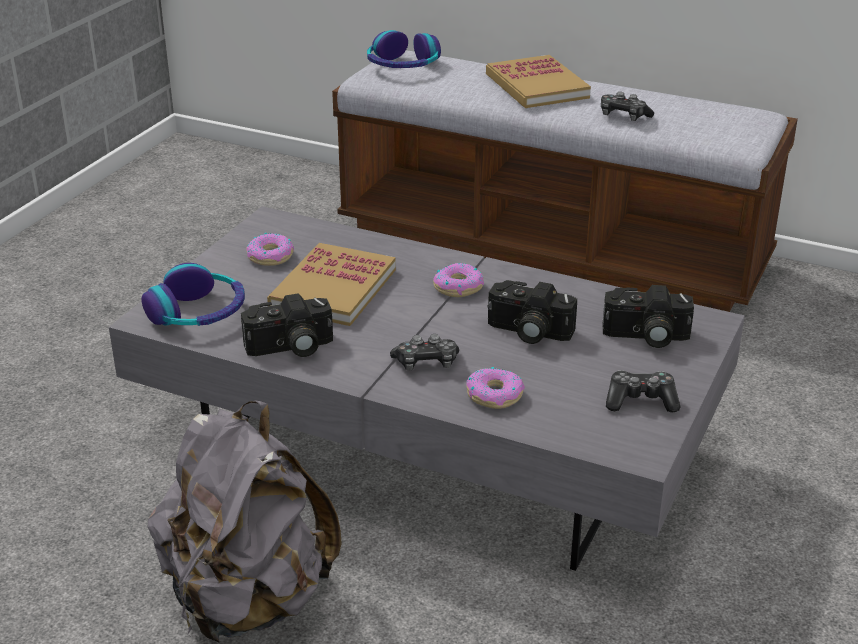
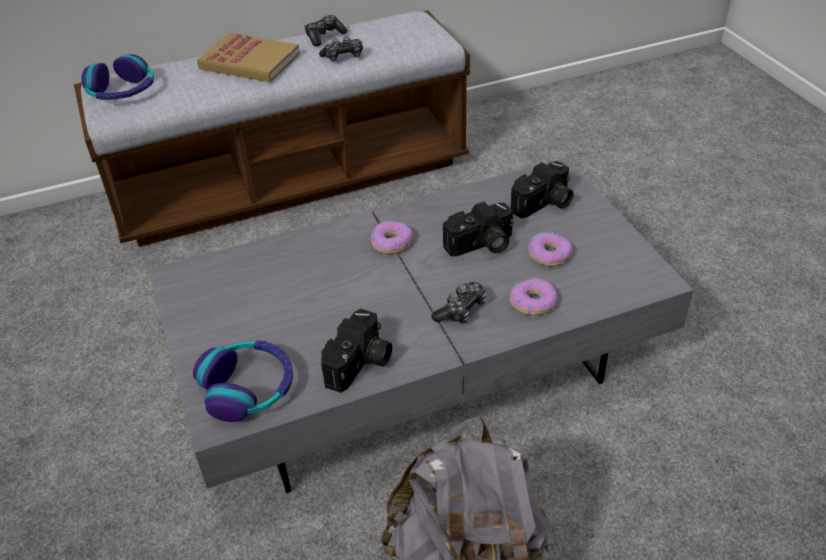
camera: 45 degrees left, 10 degrees up
donut [246,233,294,266] -> donut moved to [528,232,573,266]
book [267,243,396,326] -> none
game controller [606,370,681,413] -> game controller moved to [305,15,348,46]

